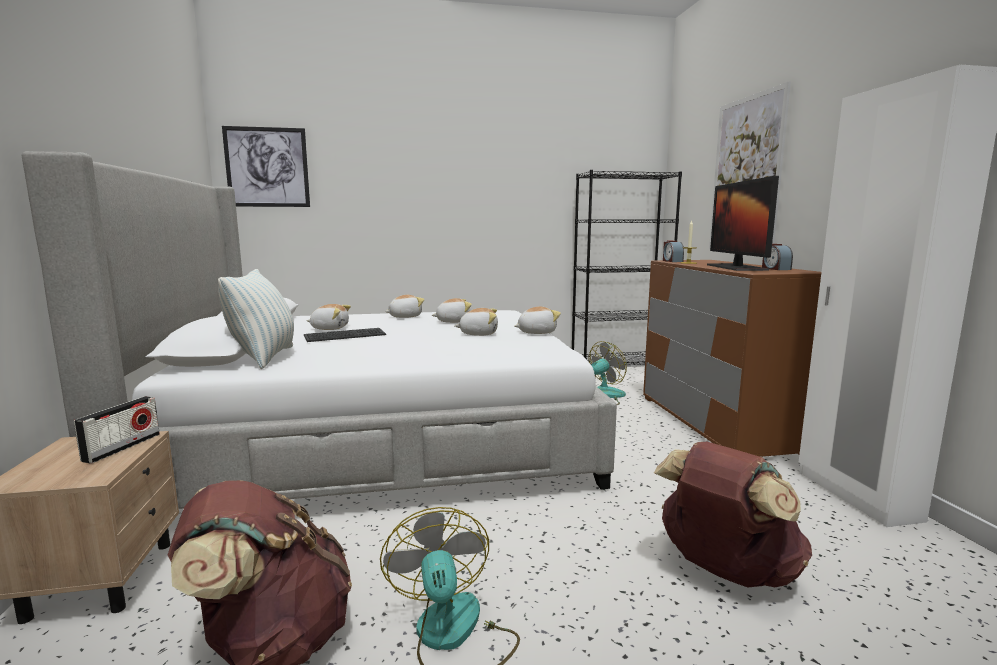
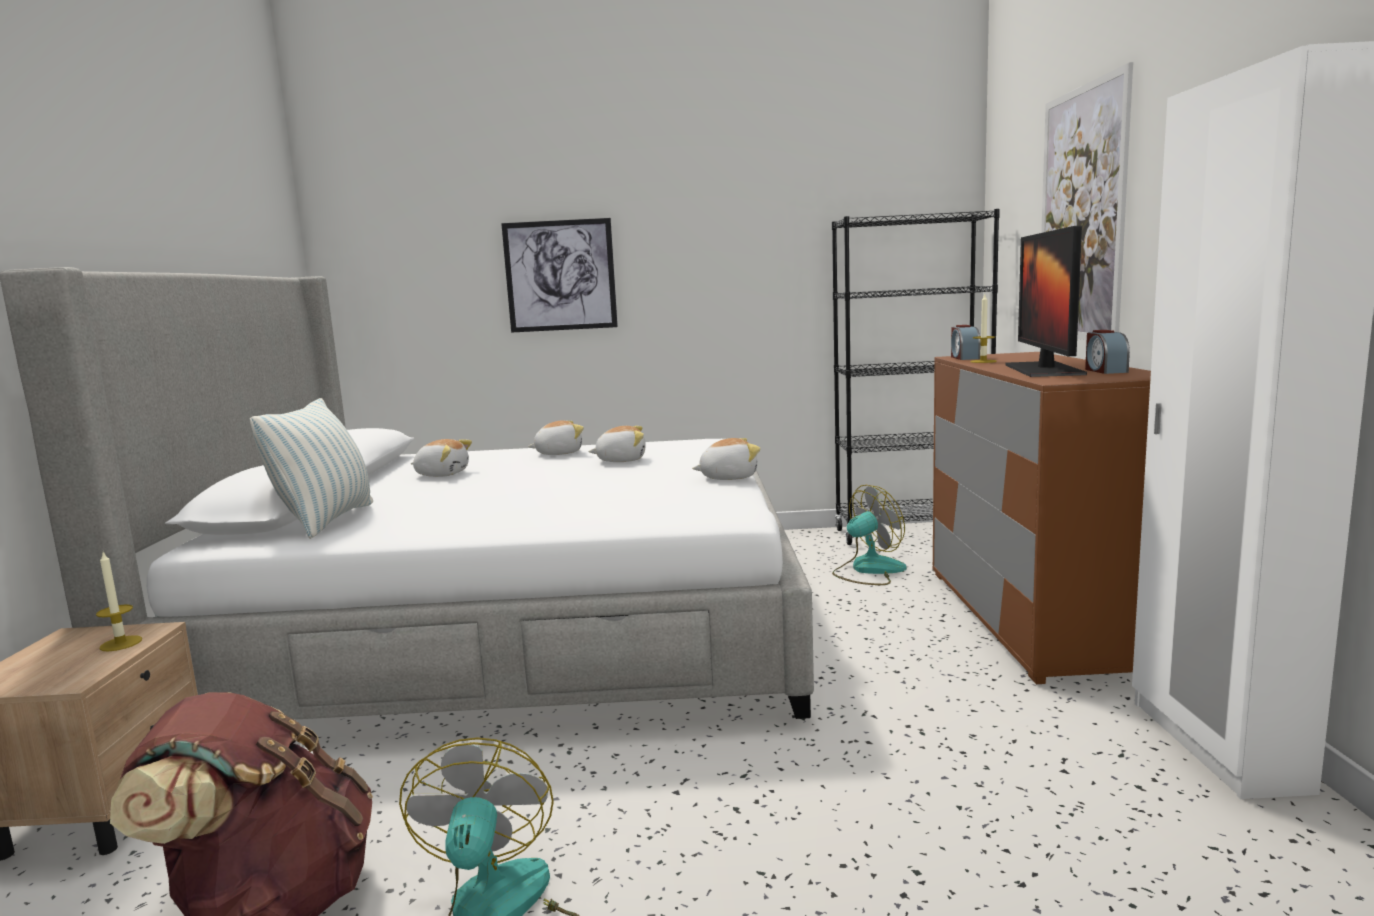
camera: 10 degrees right, 0 degrees up
radio [74,396,160,463] -> candle [96,552,142,651]
picture [222,126,310,207] -> picture moved to [501,218,618,332]
keyboard [304,328,386,342] -> none
plush toy [454,308,498,336] -> none
brown backpack [654,442,812,588] -> none

